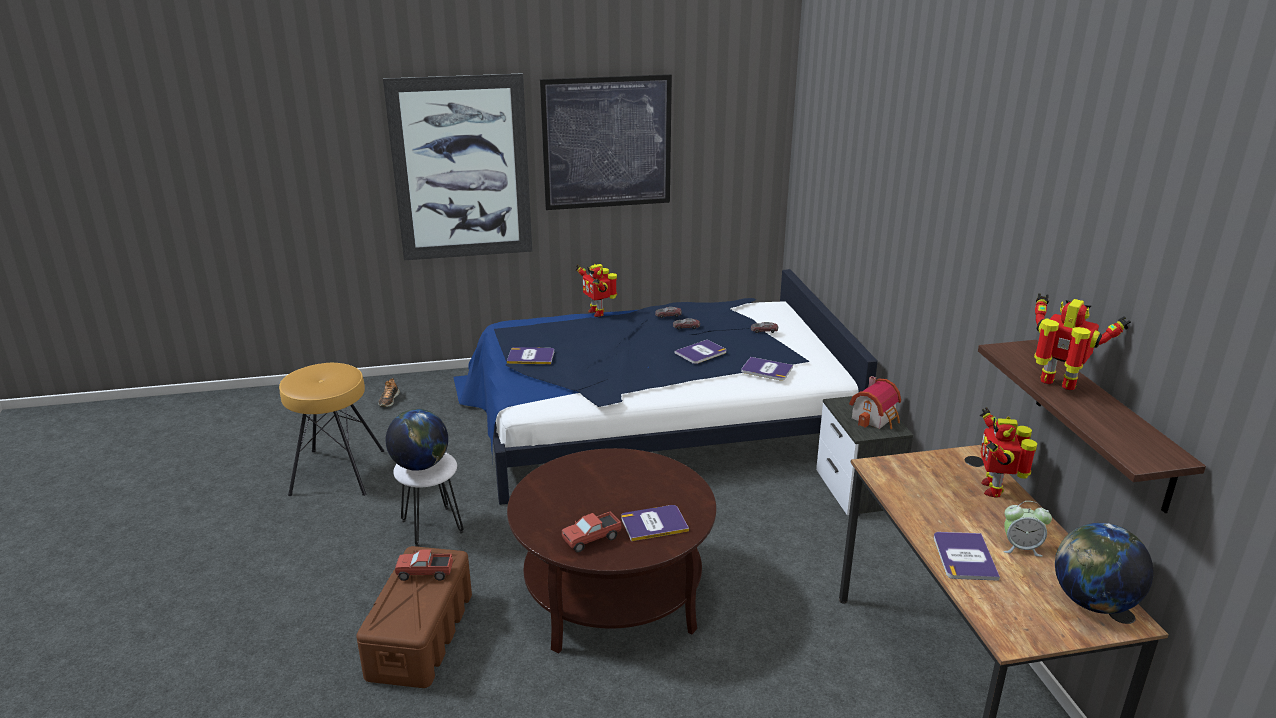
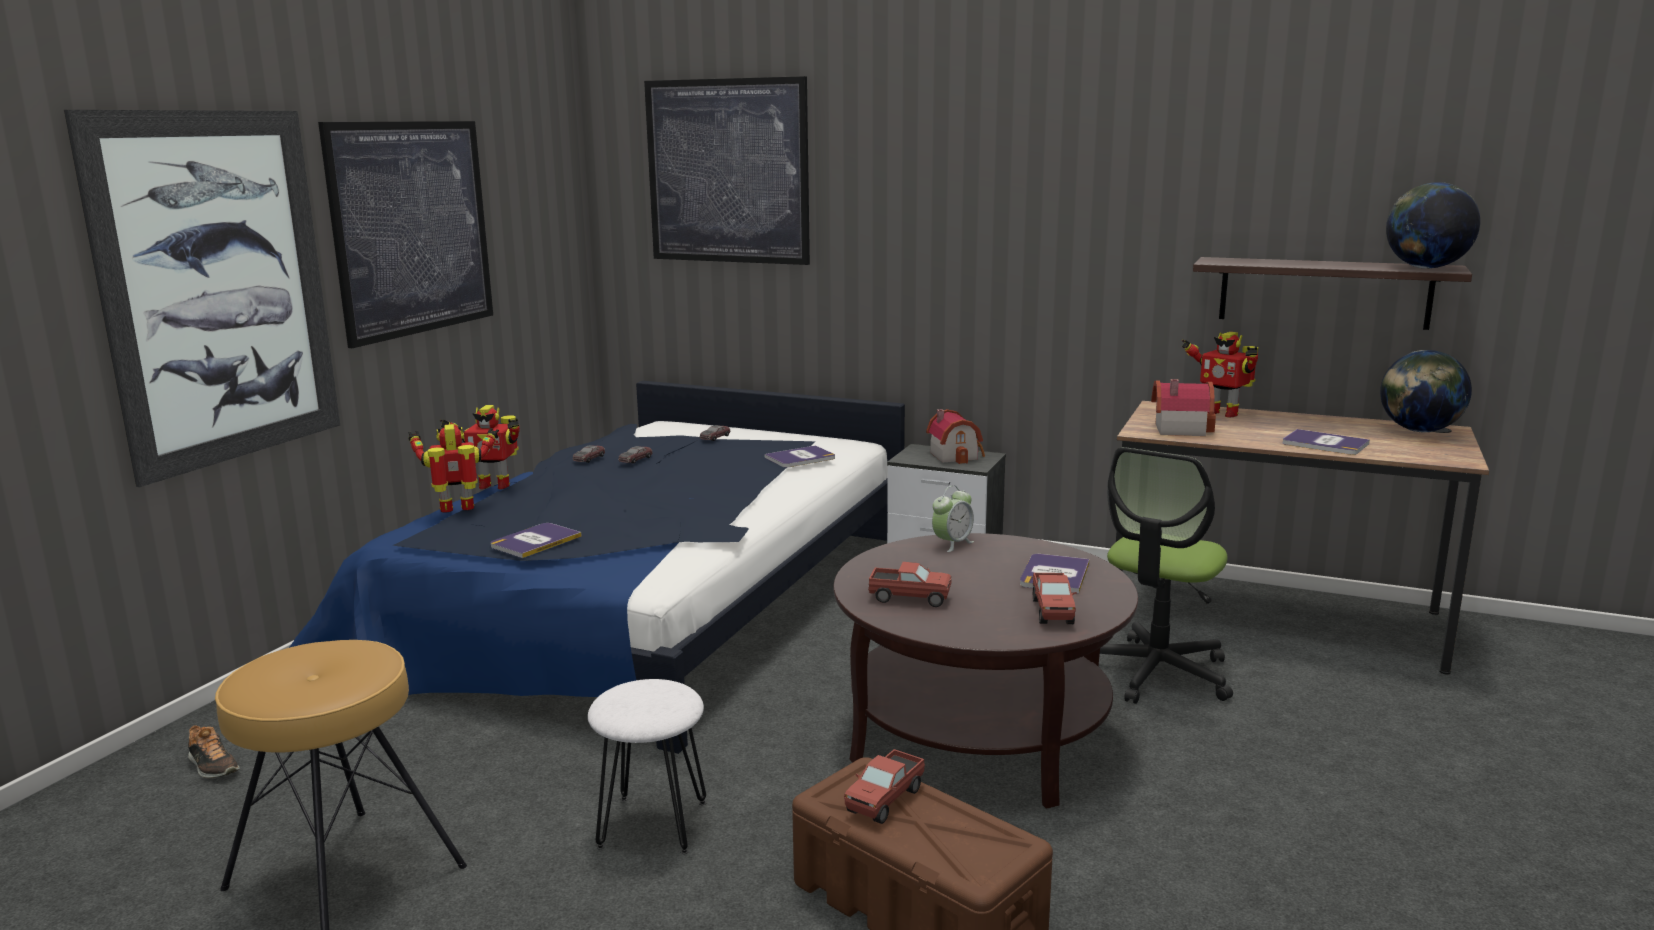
camera: 55 degrees left, 10 degrees down
globe [386,409,448,471] -> globe moved to [1386,182,1480,269]
book [675,339,726,364] -> none
alarm clock [1003,501,1052,557] -> alarm clock moved to [932,485,974,552]
toy robot [1034,293,1131,390] -> toy robot moved to [408,424,499,513]
none -> picture [644,76,810,265]
none -> toy truck [868,562,952,607]
none -> office chair [1100,447,1233,704]
none -> toy house [1151,379,1216,436]

